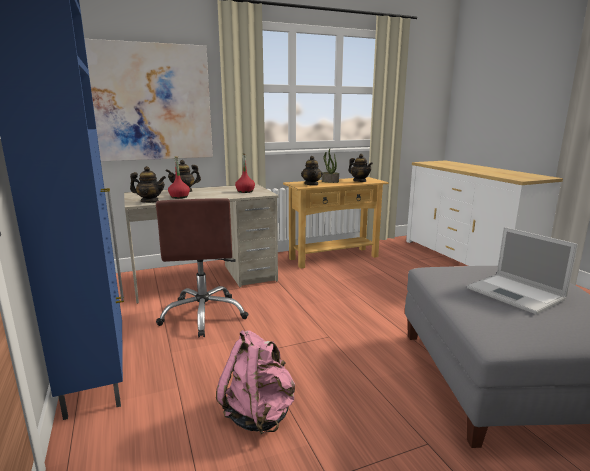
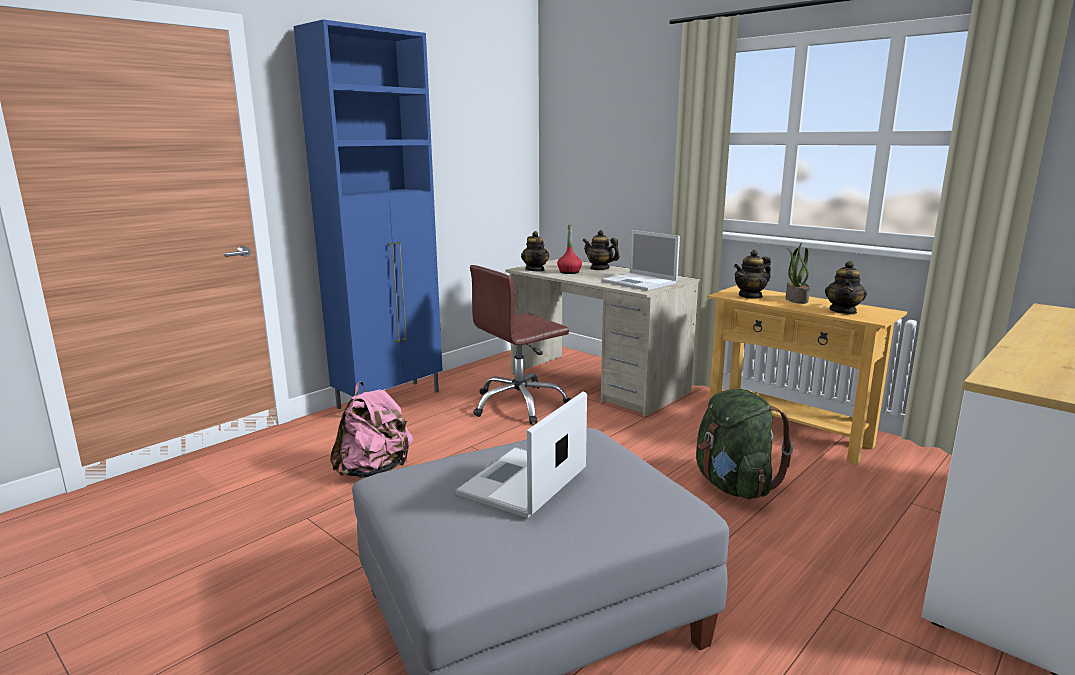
camera: 65 degrees right, 0 degrees up
picture [84,39,213,161] -> none
red bottle [235,153,255,193] -> laptop [601,230,680,291]
none -> green backpack [696,389,793,499]

